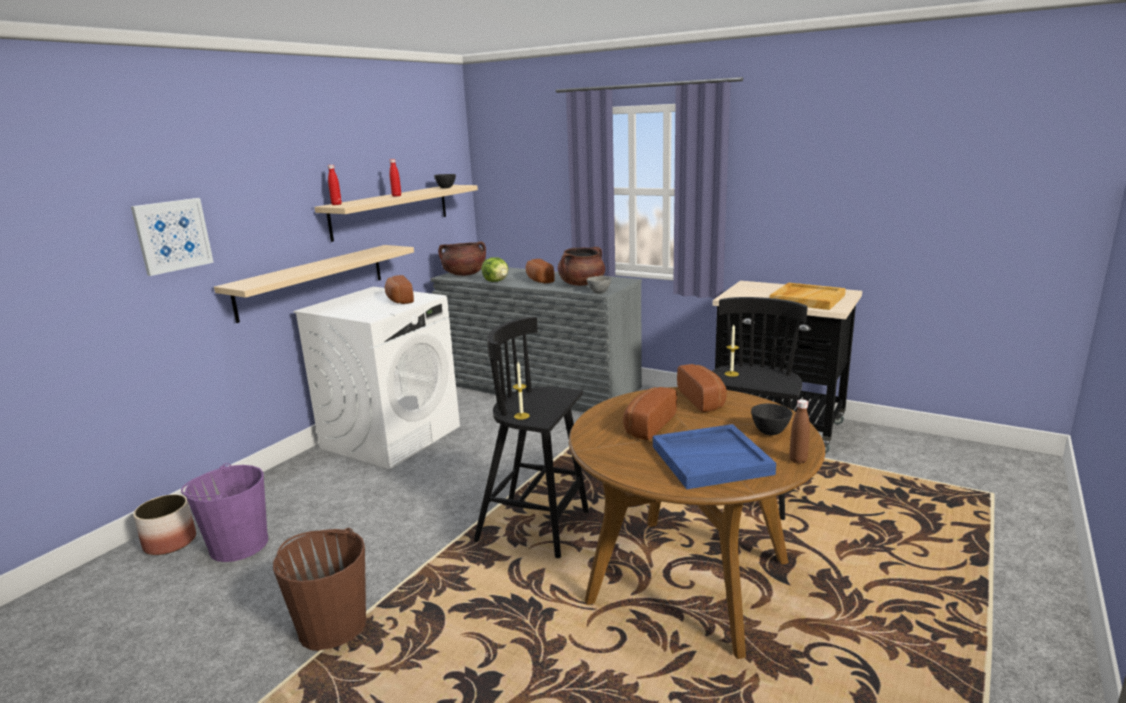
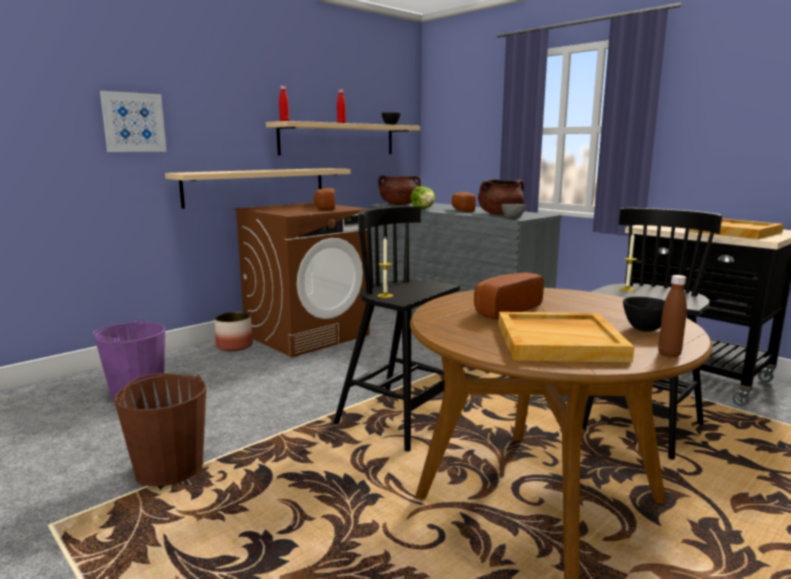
camera: 15 degrees right, 5 degrees down
planter [133,494,196,555] -> planter moved to [214,312,253,351]
white washing machine [293,287,460,469] -> brown washing machine [234,202,370,357]
blue tray [653,424,776,489] -> beige tray [498,312,634,363]
bread [677,364,727,412] -> none

